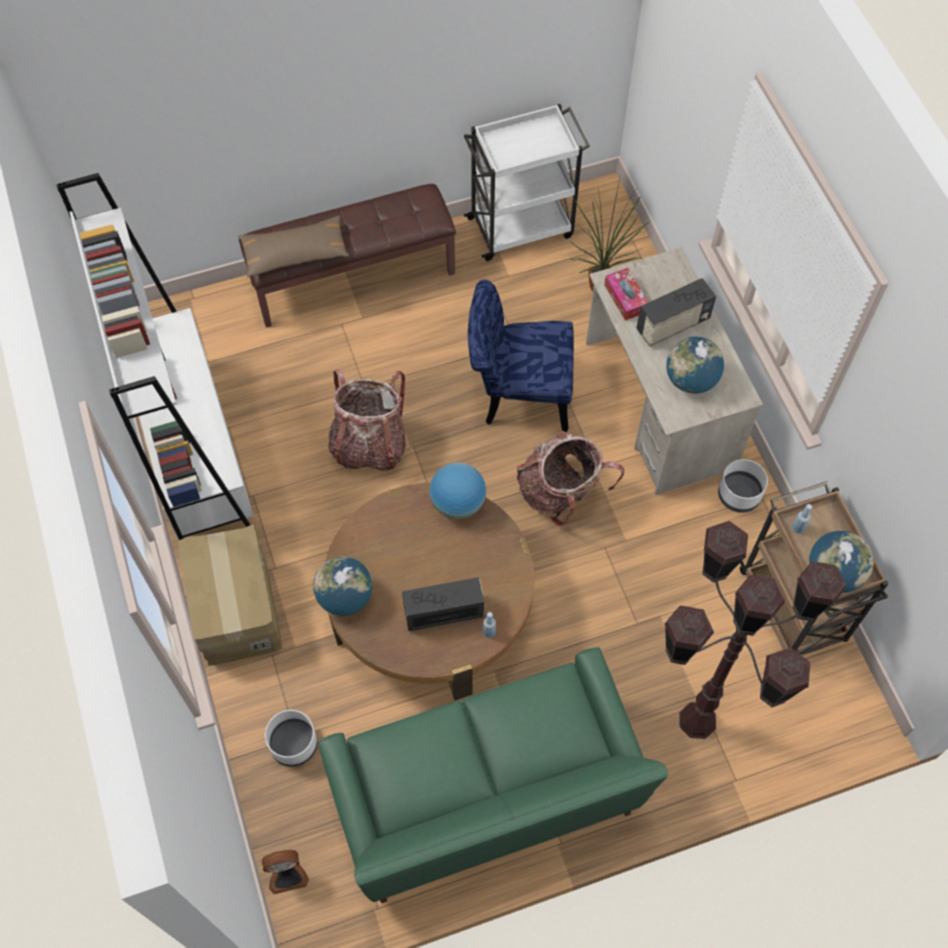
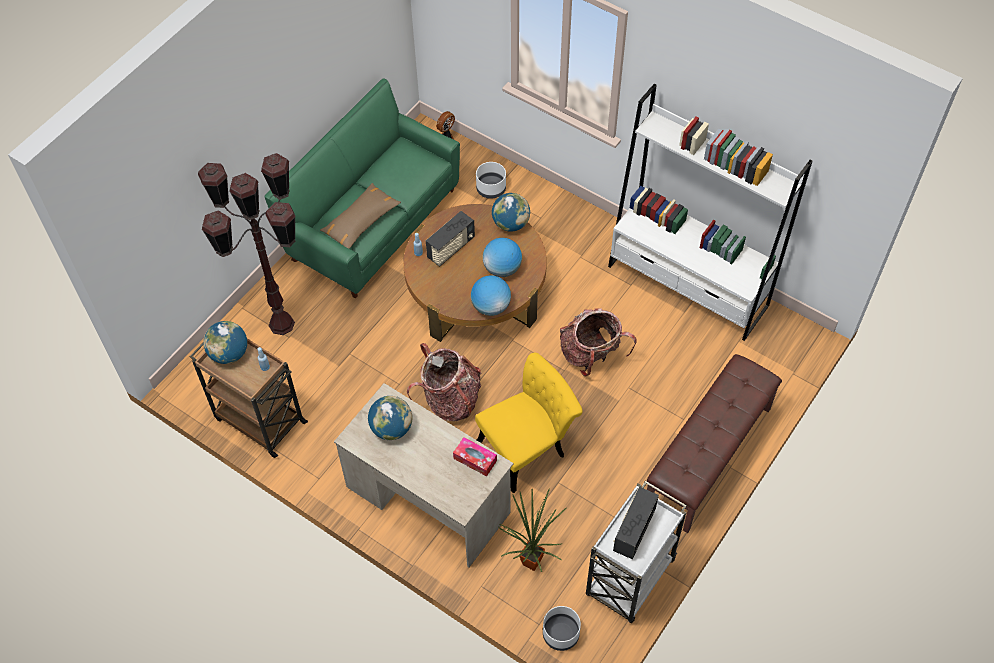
camera: 145 degrees right, 5 degrees down
cardboard box [178,524,282,666] -> none
brown pillow [238,215,349,277] -> brown pillow moved to [320,183,401,249]
blue chair [468,279,574,432] -> yellow chair [475,352,583,493]
radio [636,278,716,347] -> radio moved to [613,487,659,559]
white planter [718,459,768,513] -> white planter moved to [543,606,581,651]
none -> globe [483,238,522,277]

